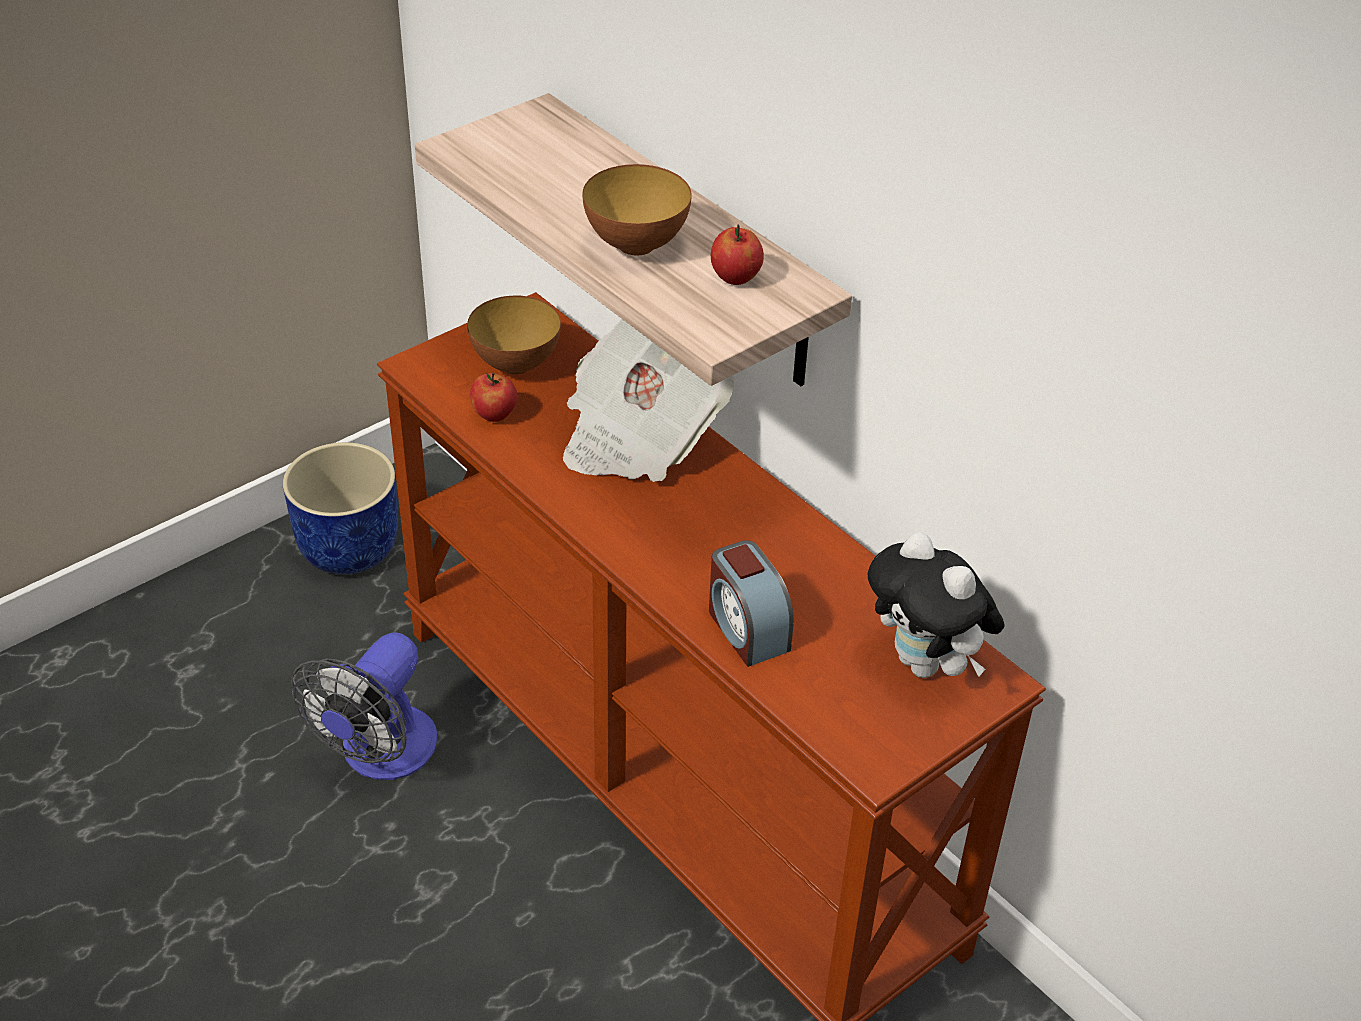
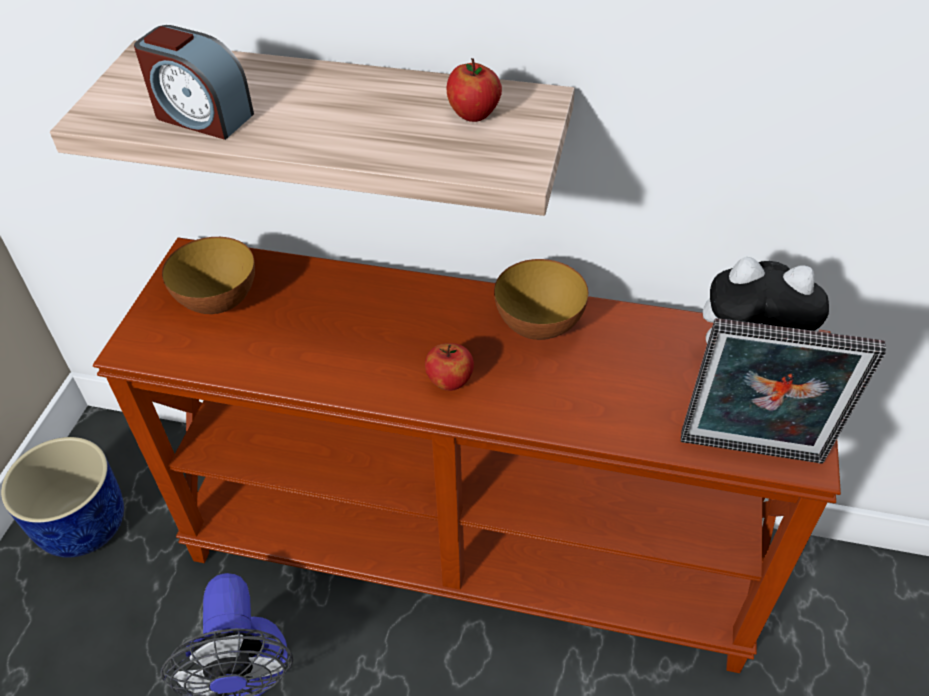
camera: 35 degrees left, 5 degrees up
apple [470,373,518,422] -> apple moved to [425,343,474,391]
newspaper [562,319,734,482] -> none
bowl [582,164,692,255] -> bowl moved to [494,259,588,340]
alarm clock [709,540,794,667] -> alarm clock moved to [134,25,254,140]
none -> picture frame [681,318,886,463]

